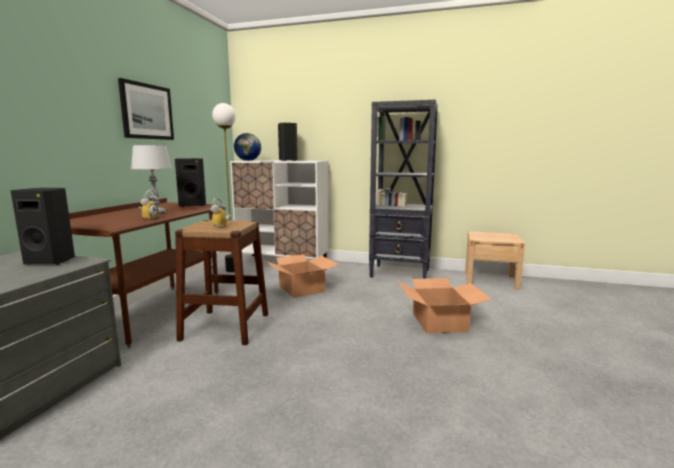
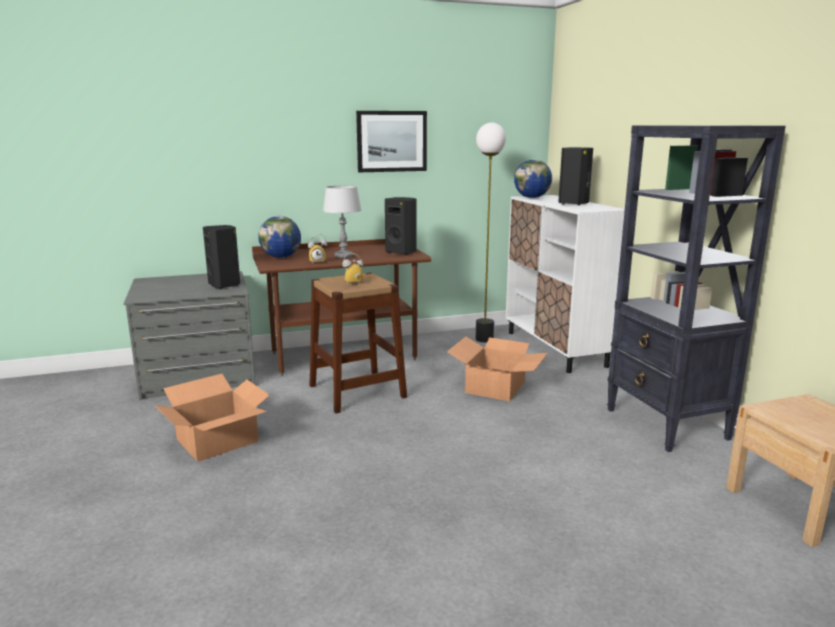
camera: 55 degrees right, 5 degrees up
cardboard box [397,278,492,334] -> cardboard box moved to [155,374,270,462]
none -> globe [258,216,301,258]

